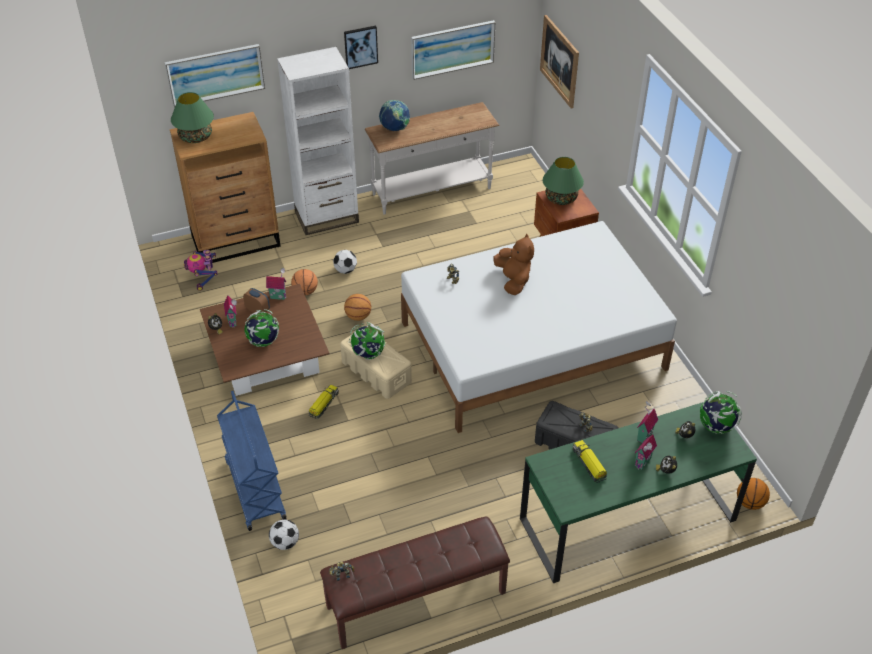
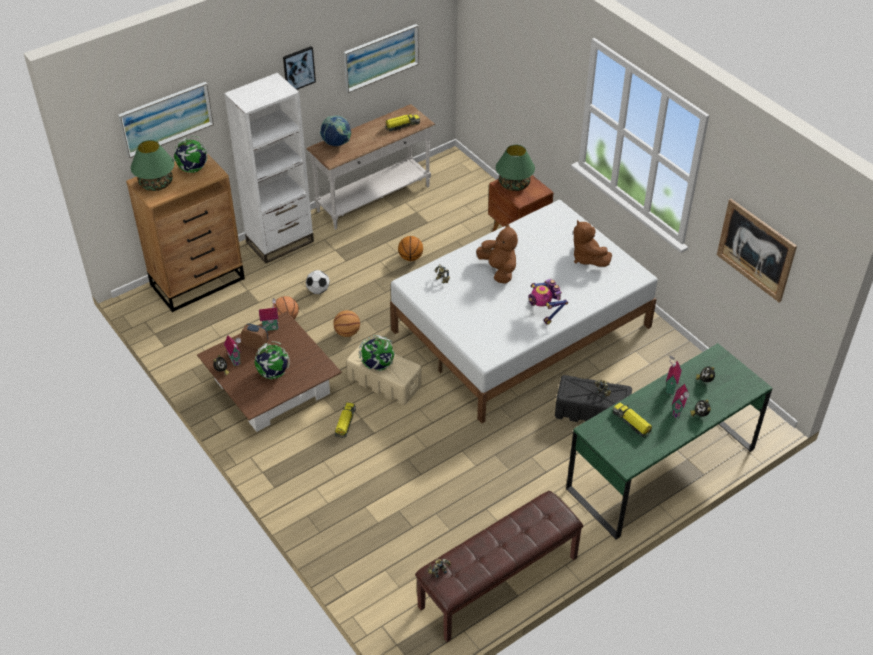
camera: 15 degrees left, 0 degrees up
toy robot [184,250,217,291] -> toy robot moved to [528,279,568,325]
blue cart [217,391,287,531] -> none
football [269,519,299,550] -> none
picture [540,15,579,108] -> picture moved to [717,199,797,302]
globe [700,391,742,434] -> globe moved to [174,136,208,173]
basketball [737,478,770,510] -> basketball moved to [398,236,423,261]
none -> toy truck [385,114,420,131]
none -> brown plush toy [573,219,612,267]

